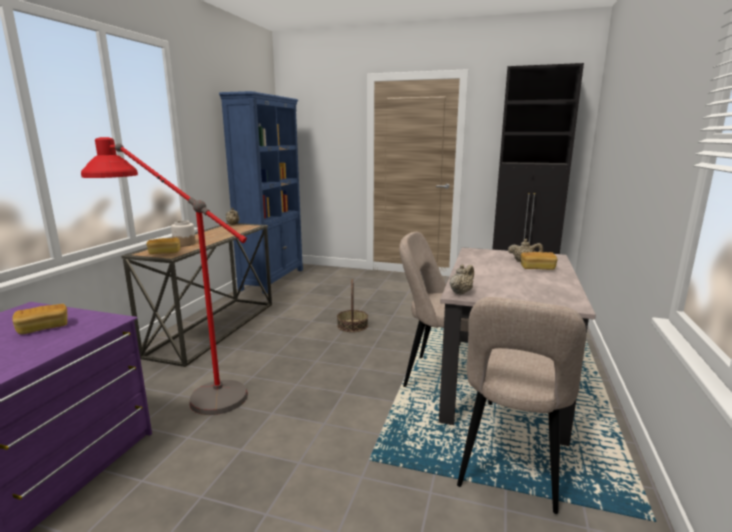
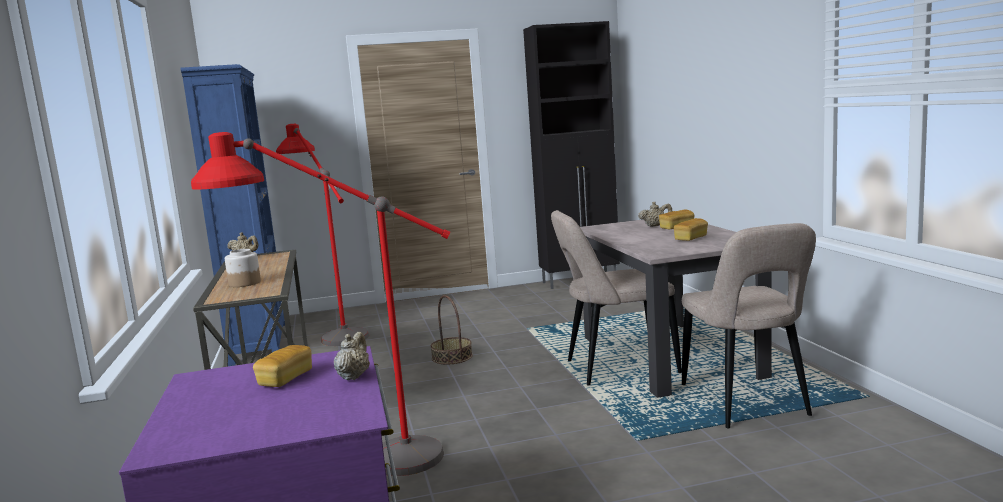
camera: 30 degrees left, 5 degrees down
bread [146,238,180,254] -> bread moved to [674,218,708,241]
beige teapot [450,264,474,295] -> beige teapot moved to [334,332,370,380]
none -> red floor lamp [276,124,369,346]

